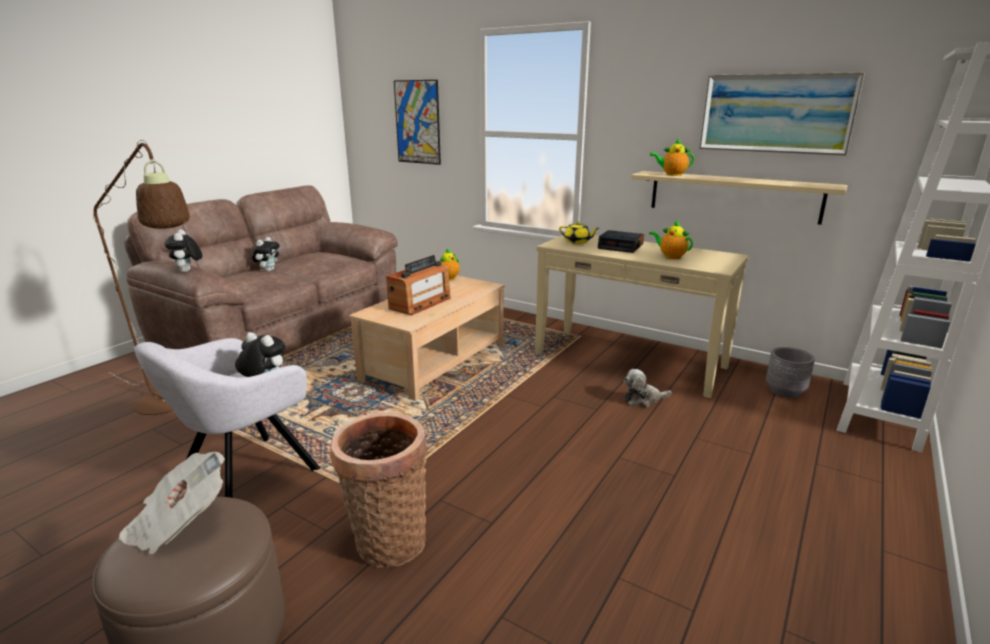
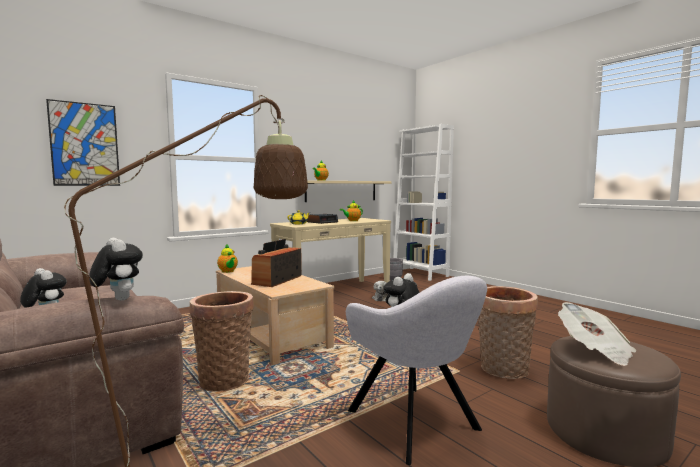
camera: 70 degrees left, 15 degrees down
plush toy [164,229,202,273] -> plush toy turned 135 degrees counterclockwise [89,238,143,300]
radio [386,255,451,315] -> radio turned 120 degrees counterclockwise [251,239,302,287]
picture [699,72,865,156] -> none
none -> basket [190,291,254,392]

